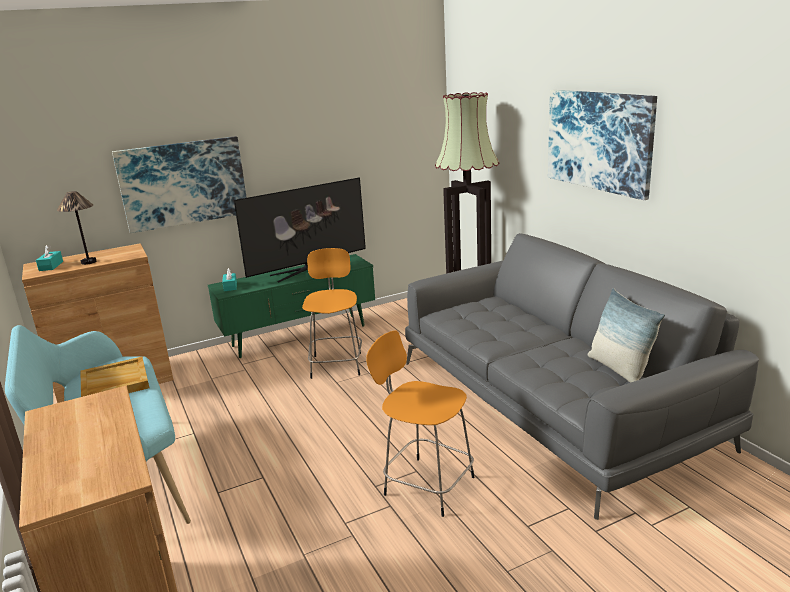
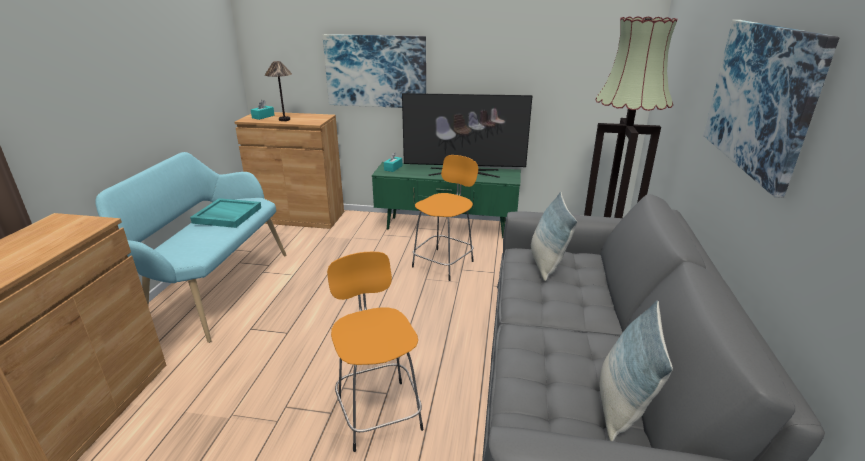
camera: 35 degrees right, 5 degrees up
beige tray [80,357,149,397] -> turquoise tray [190,198,261,228]
none -> pillow [531,192,577,281]

